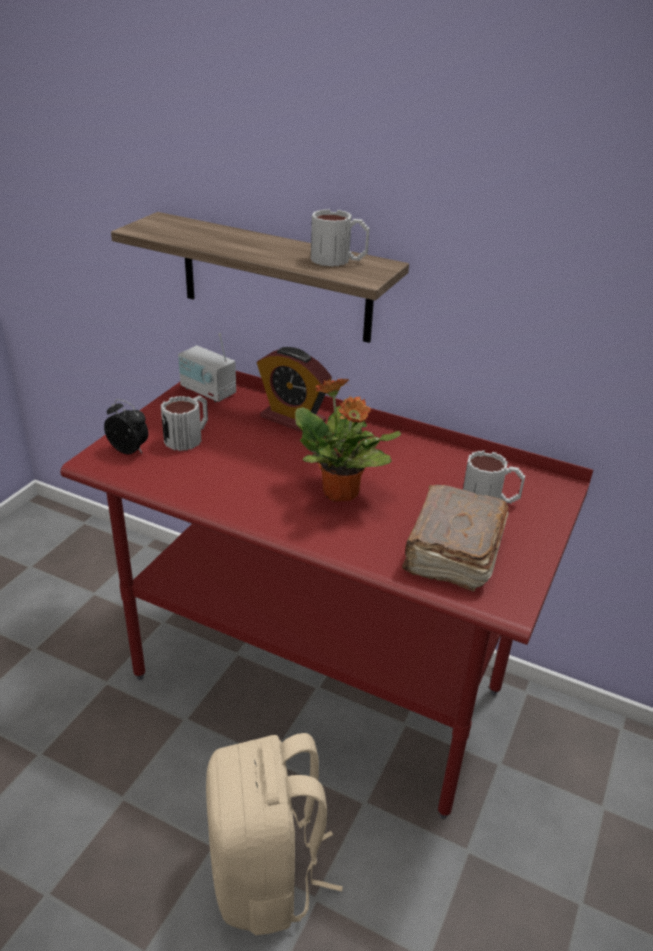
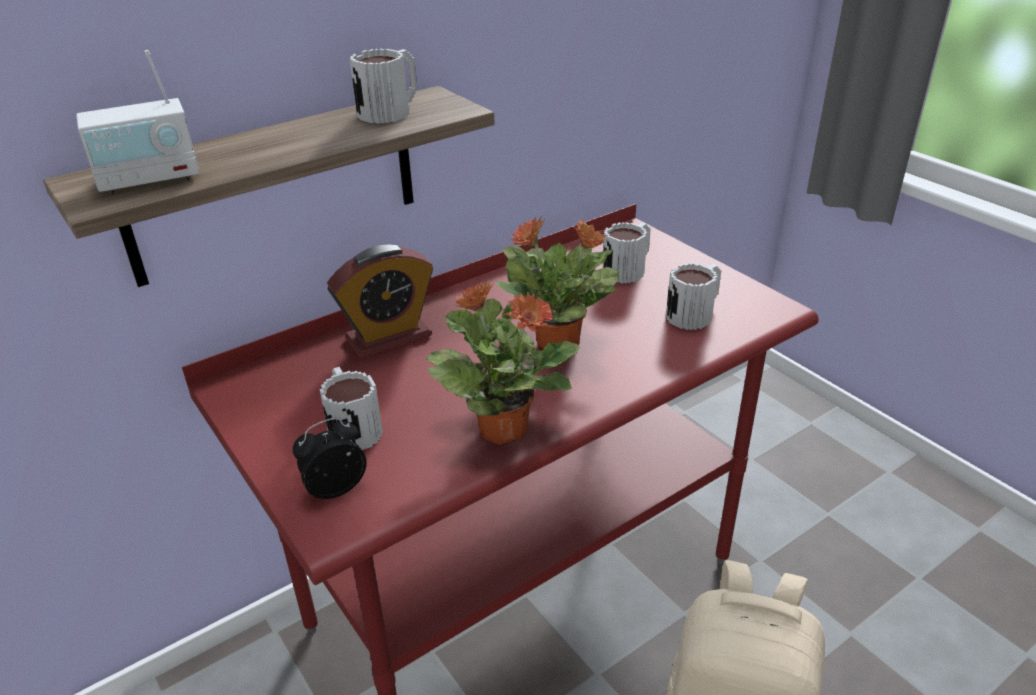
camera: 60 degrees left, 0 degrees up
radio [178,333,236,402] -> radio moved to [76,50,199,194]
brown book [402,485,509,591] -> mug [666,263,721,330]
none -> potted plant [426,281,580,445]

